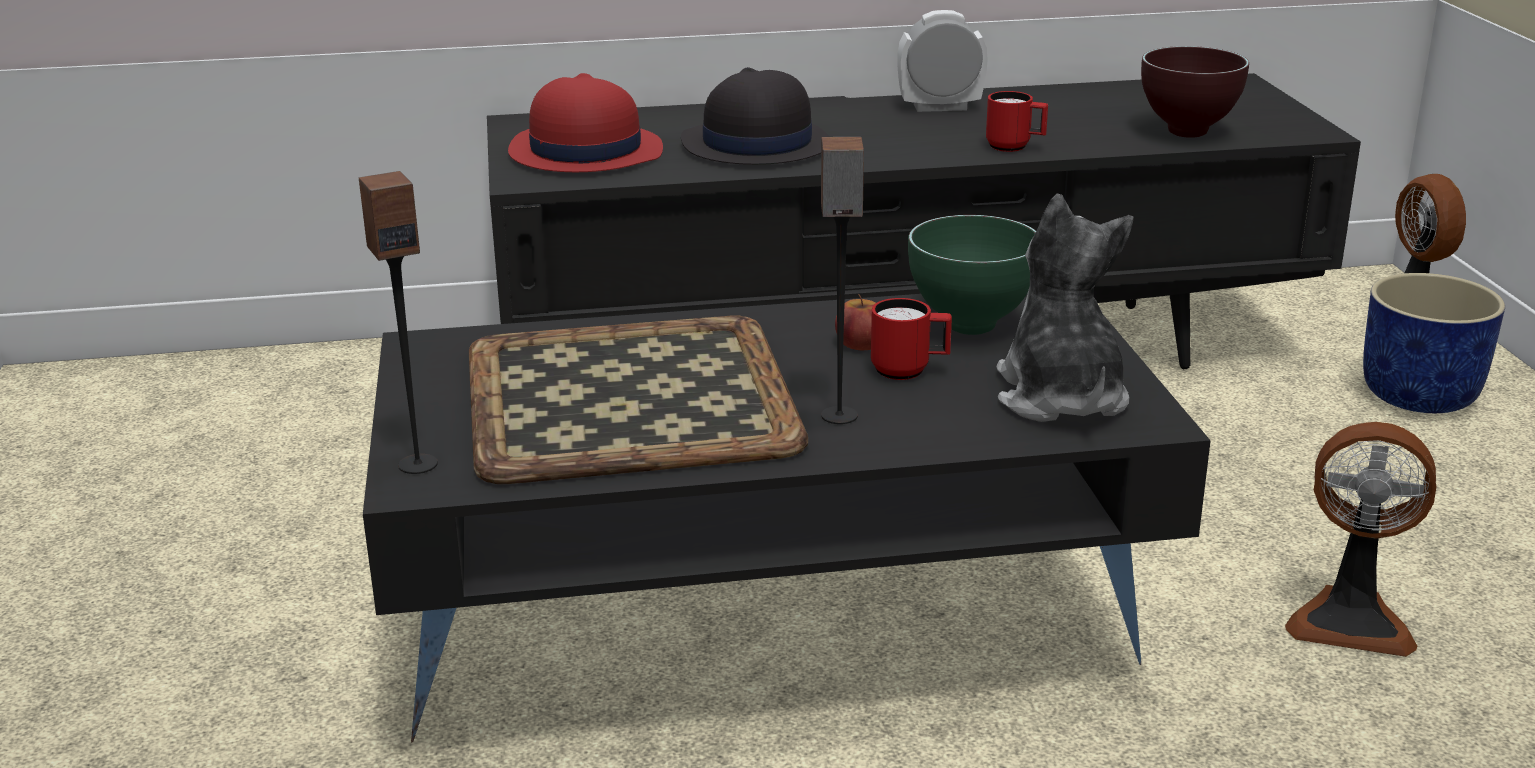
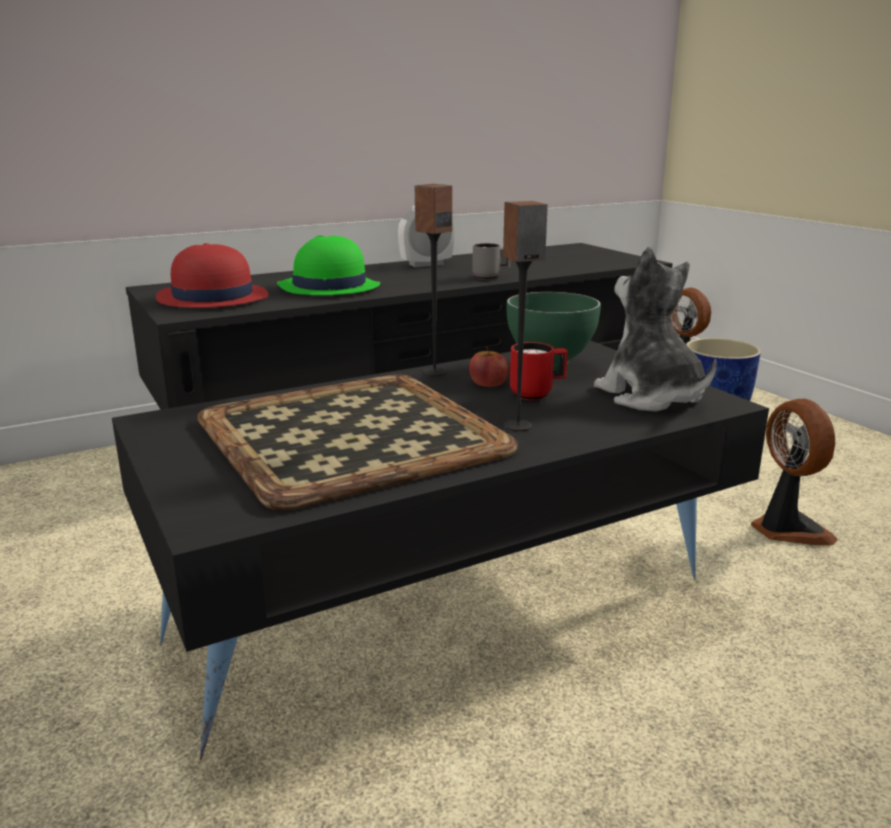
camera: 20 degrees left, 5 degrees down
speaker [359,171,438,474] -> speaker moved to [415,184,452,376]
black hat [681,67,830,165] -> green hat [277,235,380,295]
red mug [986,91,1048,152] -> grey mug [472,243,510,280]
brown bowl [1141,46,1249,138] -> none
fan [1285,422,1437,657] -> fan turned 105 degrees counterclockwise [751,399,838,545]

